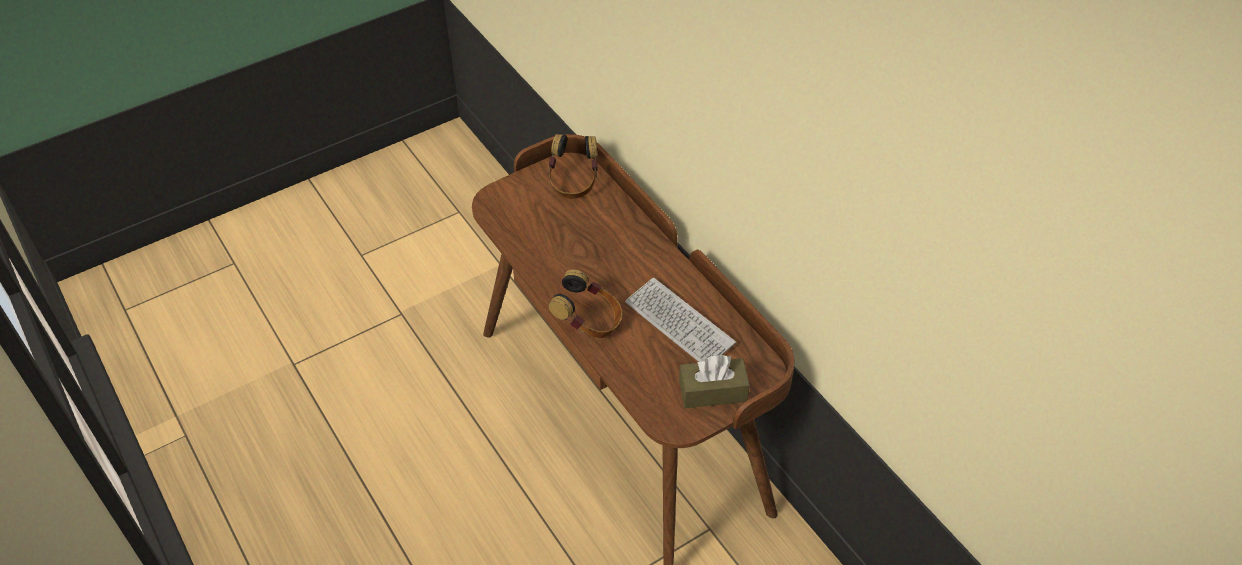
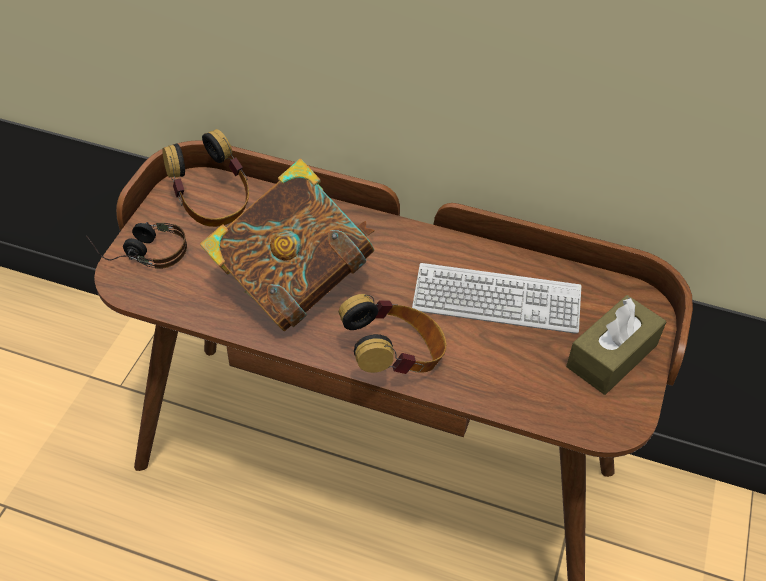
camera: 40 degrees left, 0 degrees up
none -> headphones [86,222,187,269]
none -> book [200,159,375,331]

